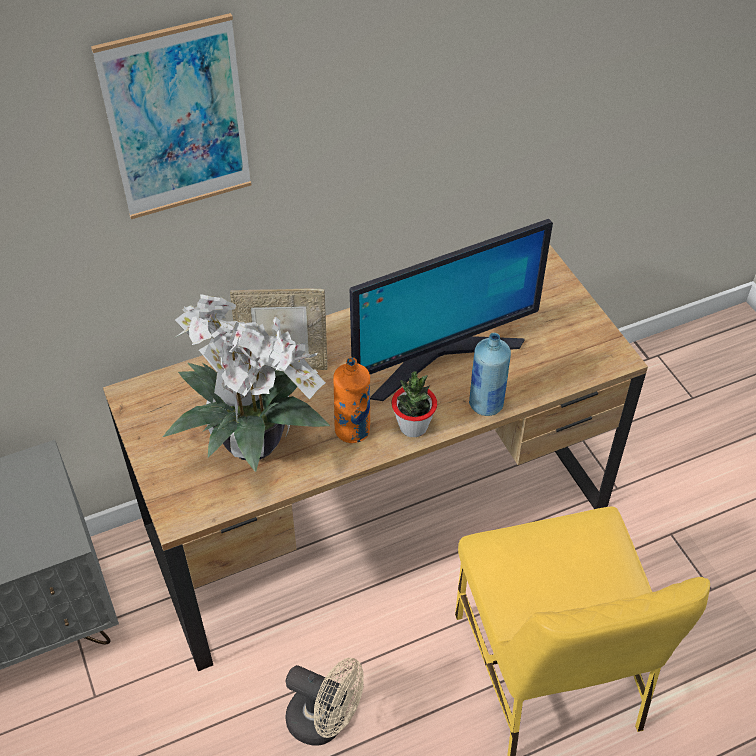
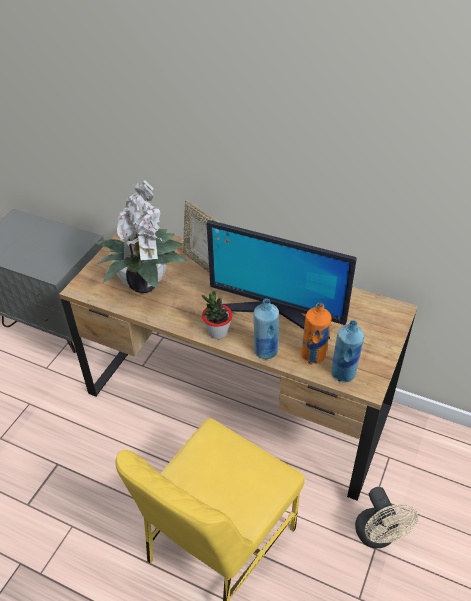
camera: 50 degrees right, 5 degrees down
picture [91,13,251,219] -> none
beige fan [286,658,364,746] -> beige fan moved to [355,487,418,548]
orange bottle [333,357,370,443] -> orange bottle moved to [301,303,332,364]
none -> blue bottle [331,320,364,382]

